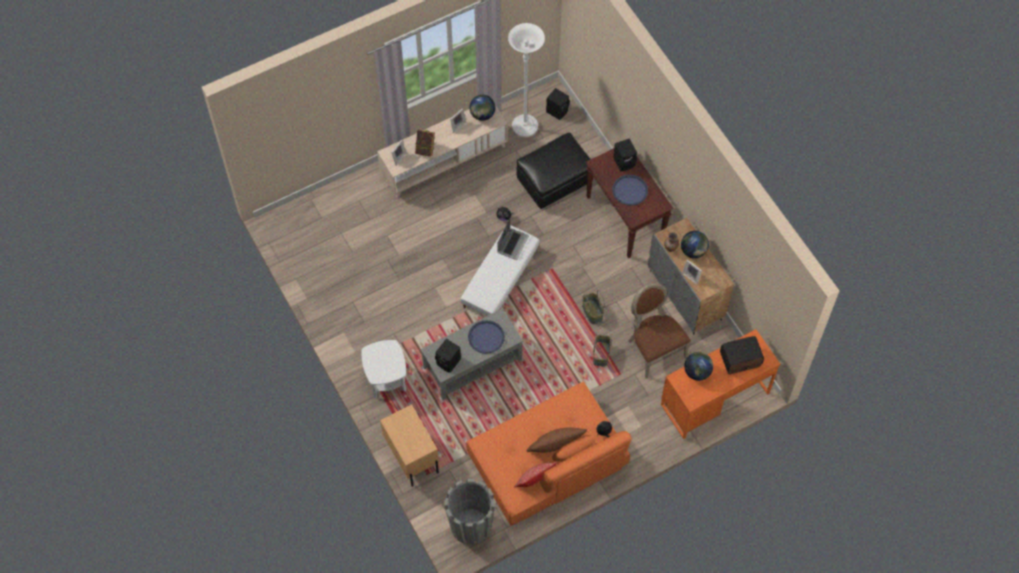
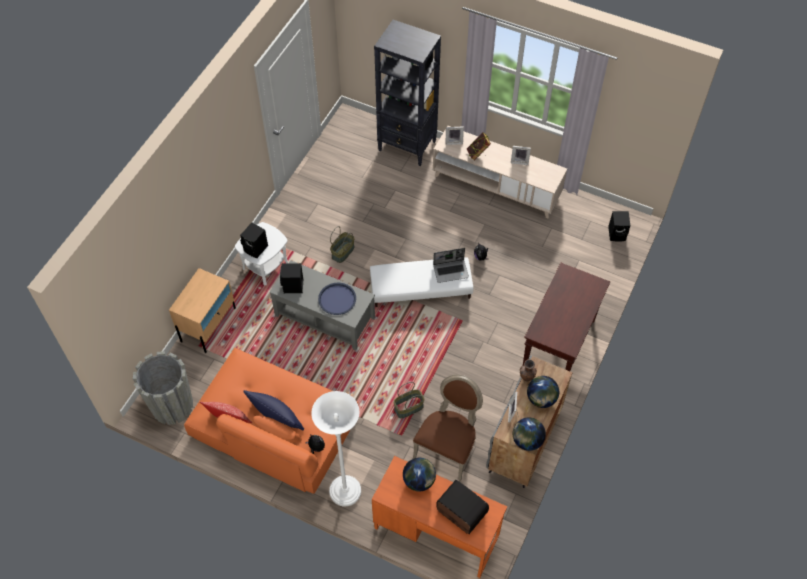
camera: 55 degrees right, 5 degrees down
globe [469,95,495,121] -> globe moved to [513,417,546,451]
white floor lamp [508,23,545,137] -> white floor lamp moved to [311,391,361,506]
black ottoman [516,133,590,209] -> none
brown pillow [526,428,587,453] -> blue pillow [243,390,304,430]
basket [582,290,605,324] -> basket moved to [330,226,355,263]
blue tray [612,175,648,206] -> none
black speaker [613,138,637,172] -> black speaker moved to [240,222,268,258]
none -> black bookcase [374,20,441,166]

